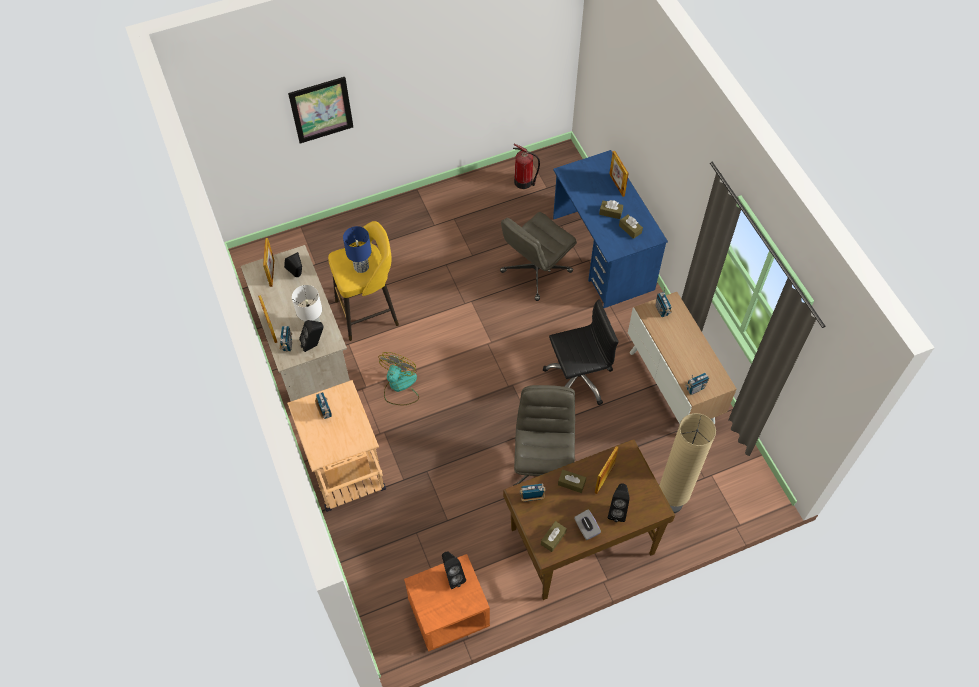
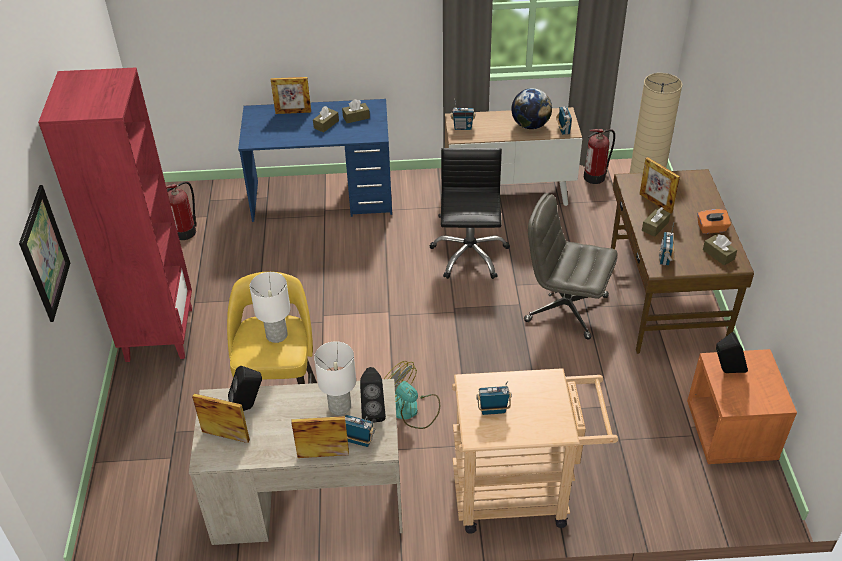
camera: 70 degrees left, 15 degrees down
blue table lamp [343,226,371,273] -> white table lamp [250,272,291,343]
grey office chair [500,212,577,301] -> none
grey tissue box [574,509,601,540] -> orange tissue box [697,209,731,234]
black speaker [608,483,630,522] -> none
none -> red bookcase [38,67,192,362]
none -> globe [511,88,552,129]
none -> fire extinguisher [584,129,615,184]

